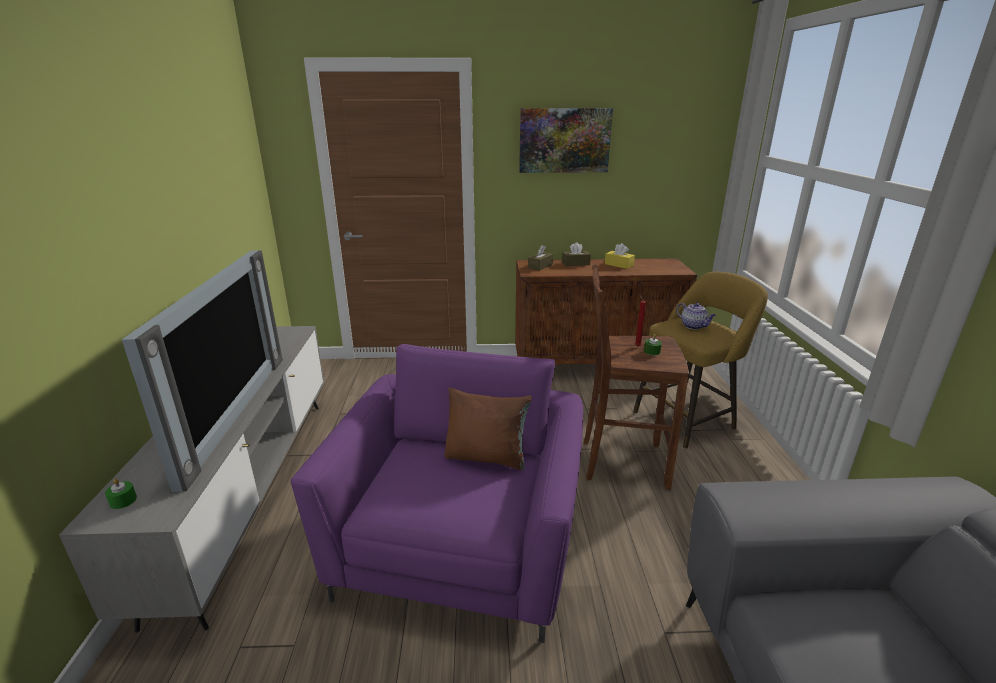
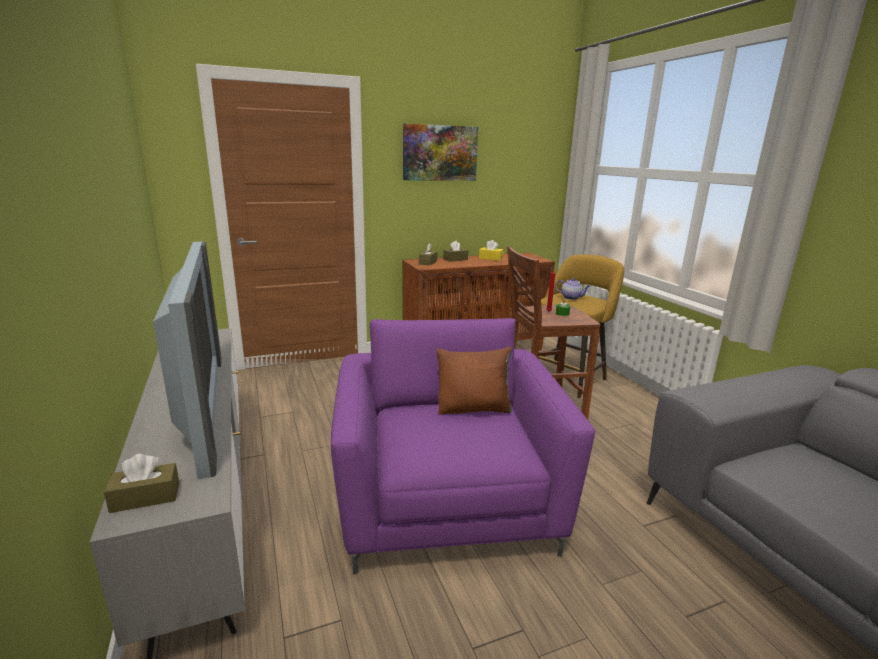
camera: 20 degrees left, 5 degrees down
green candle [105,479,137,509] -> brown tissue box [104,454,179,513]

